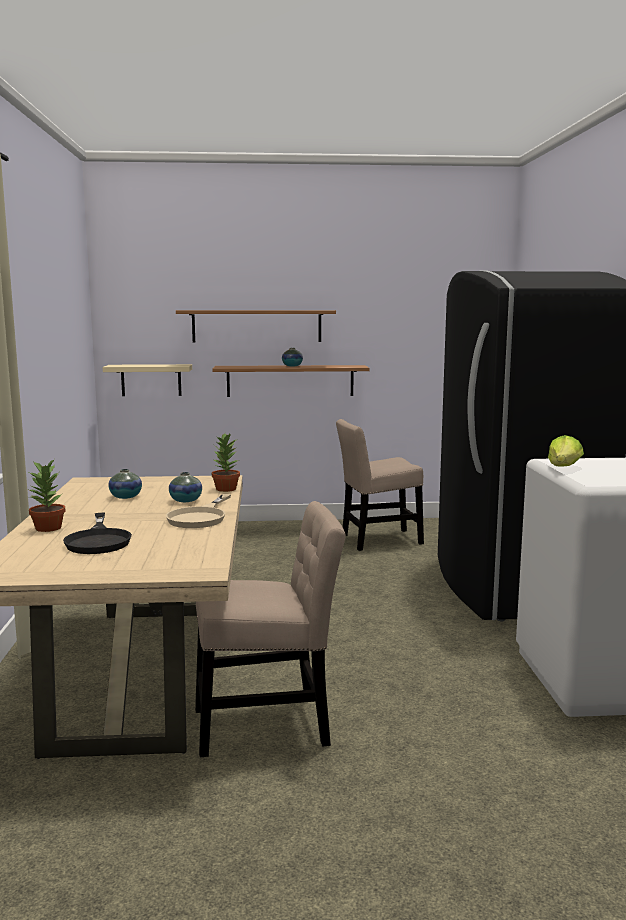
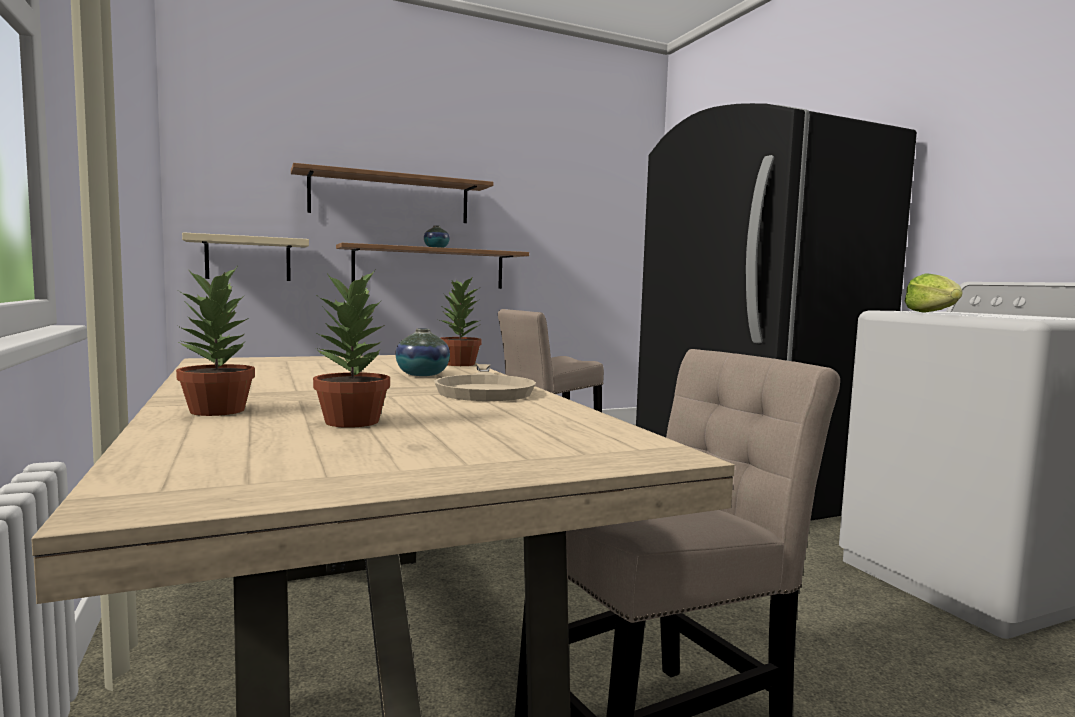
camera: 20 degrees left, 5 degrees down
black frying pan [63,513,132,554] -> potted plant [313,270,390,428]
vase [108,469,142,499] -> none

